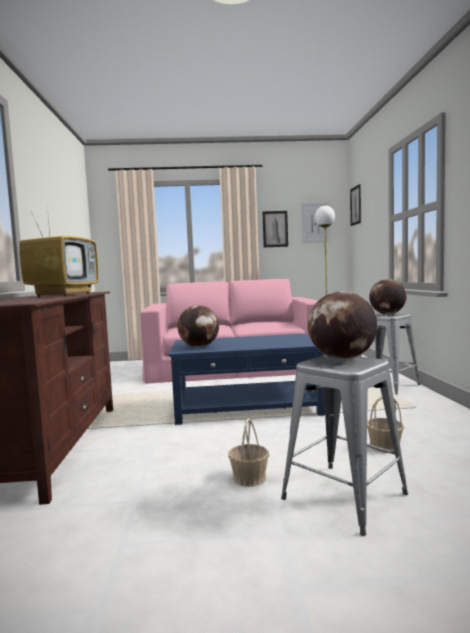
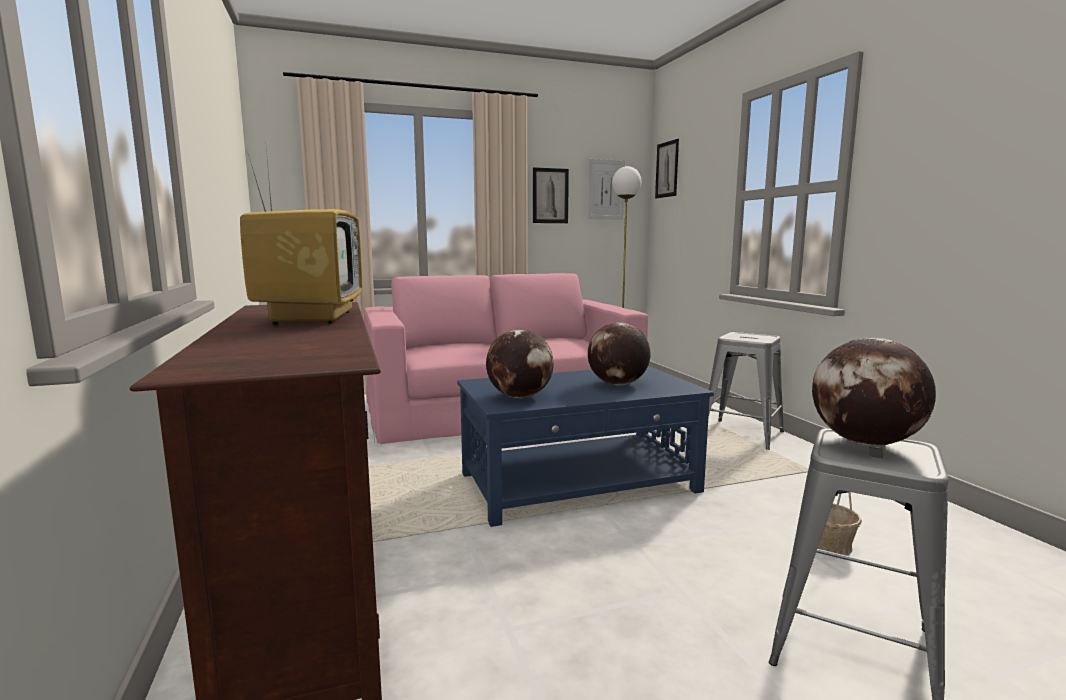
camera: 15 degrees left, 5 degrees up
basket [228,418,269,487] -> none
globe [369,279,406,315] -> globe moved to [588,322,650,385]

